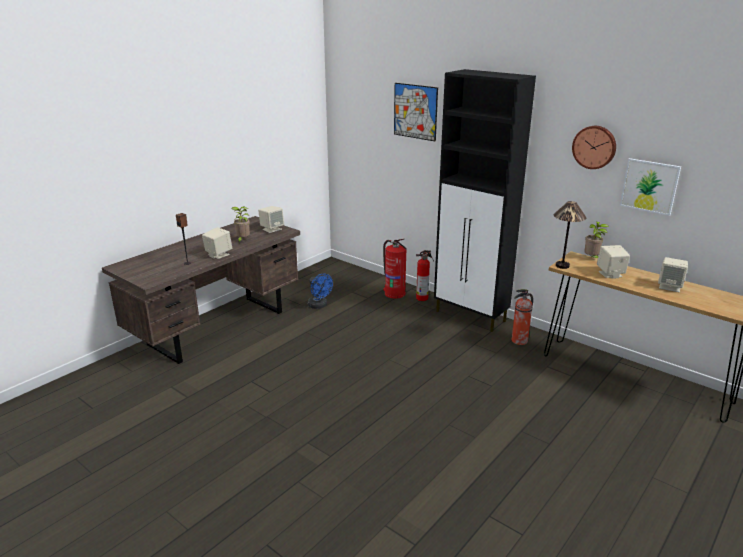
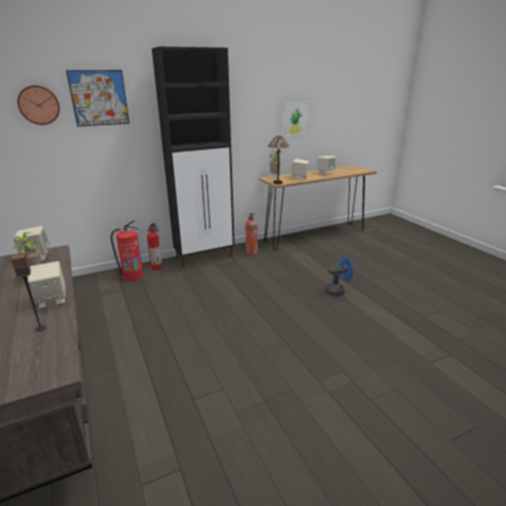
camera: 65 degrees left, 0 degrees up
blue fan [308,273,333,309] -> blue fan moved to [325,256,354,296]
wall clock [572,126,616,169] -> wall clock moved to [17,85,60,125]

